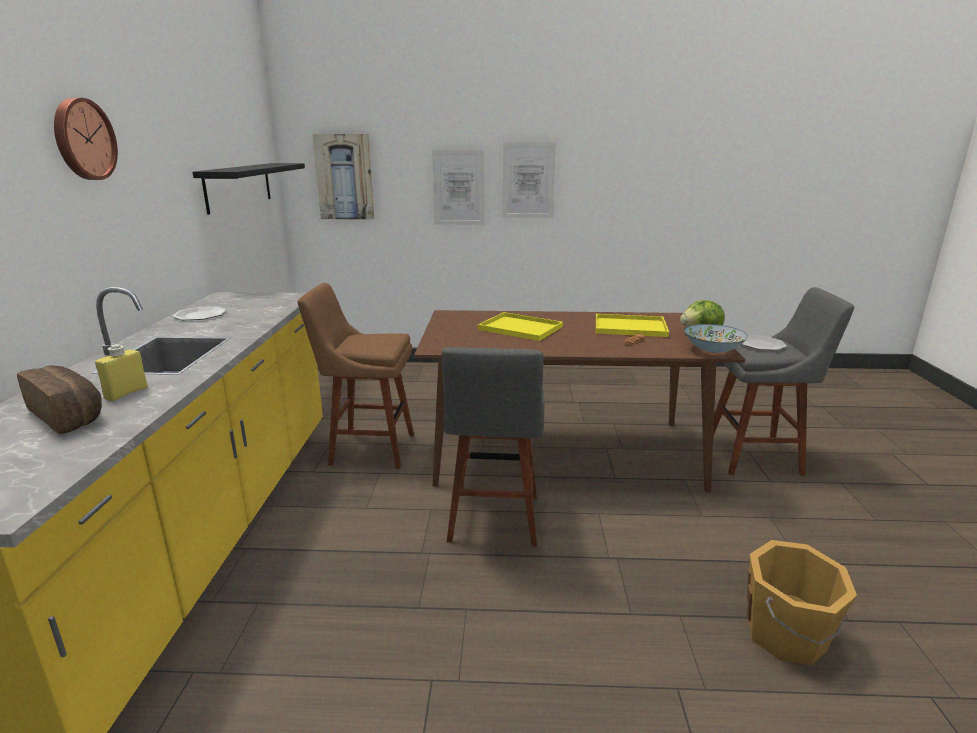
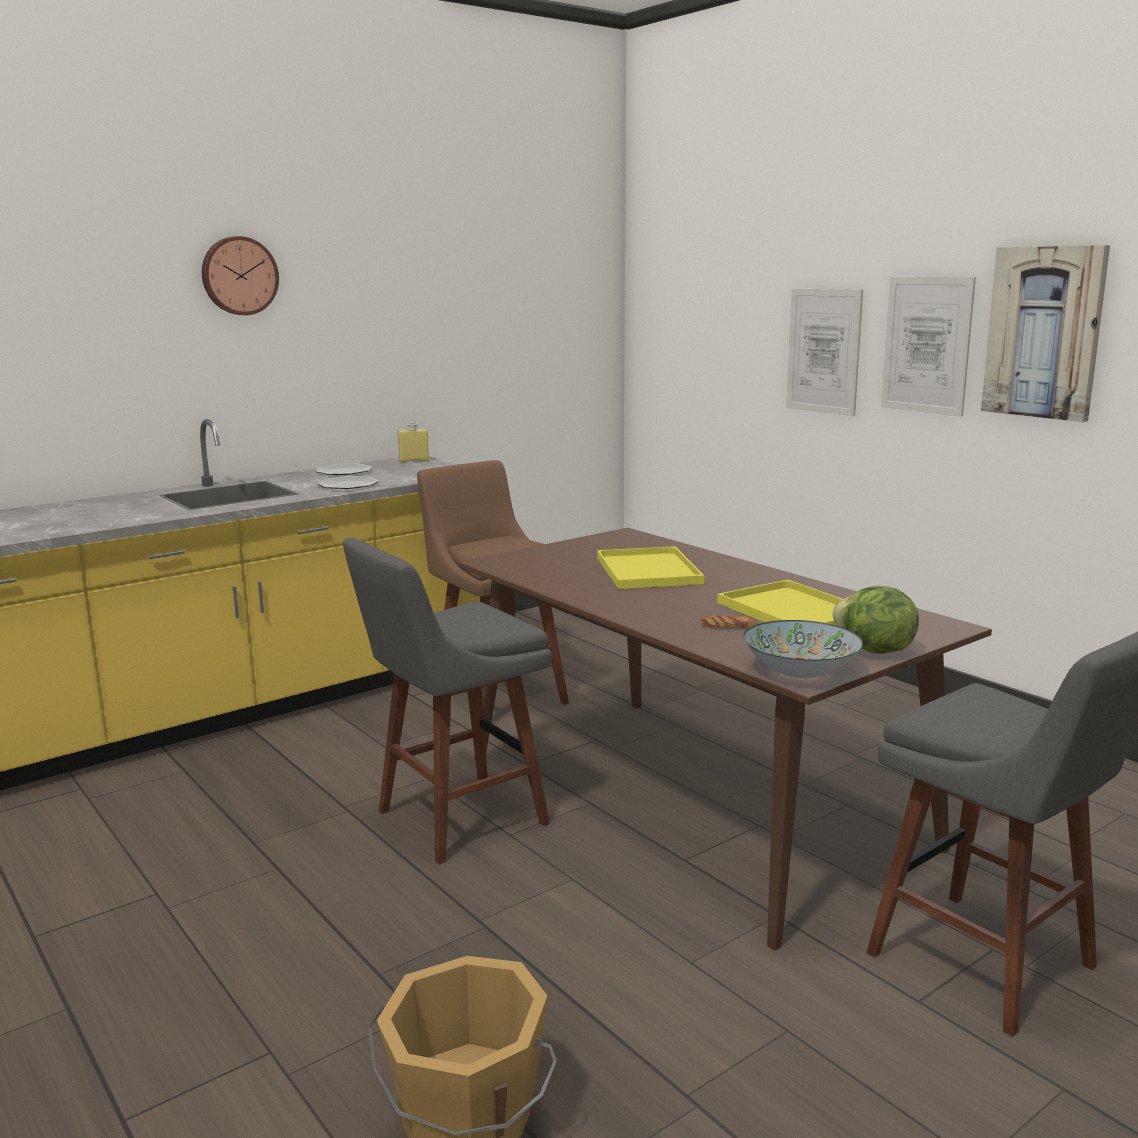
camera: 50 degrees right, 5 degrees down
bread [17,365,102,434] -> none
yellow bottle [95,344,148,401] -> yellow bottle moved to [398,422,429,463]
black shelf [192,163,305,215] -> none
picture [313,134,374,220] -> picture moved to [981,245,1110,422]
plate [742,335,787,350] -> plate moved to [317,476,379,489]

